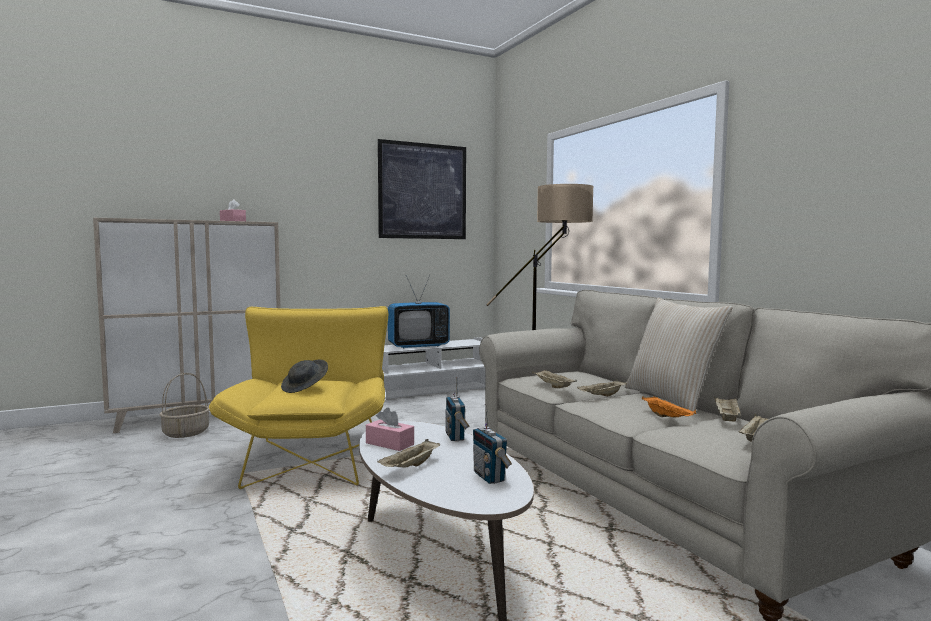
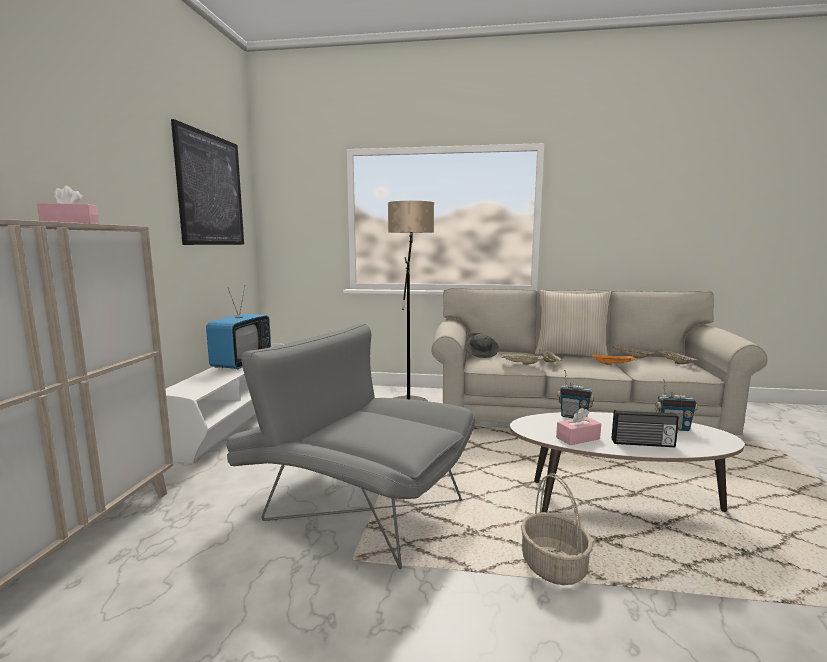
camera: 55 degrees left, 5 degrees up
basket [159,373,210,438] -> basket moved to [521,473,593,585]
yellow armchair [209,306,388,489] -> grey armchair [226,324,475,569]
grey hat [281,359,328,393] -> grey hat moved to [465,333,499,358]
beige tray [377,439,441,468] -> radio [612,410,679,447]

